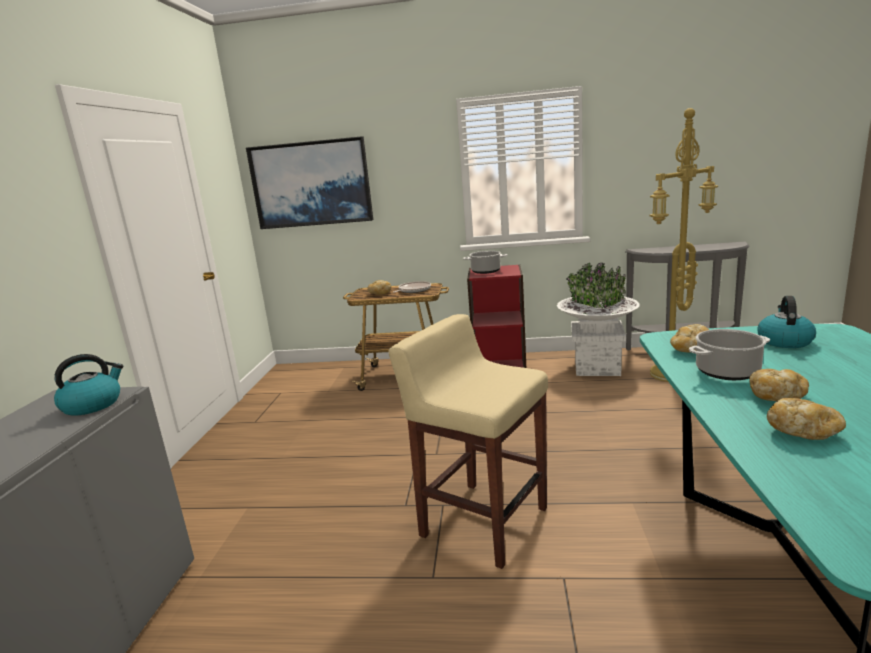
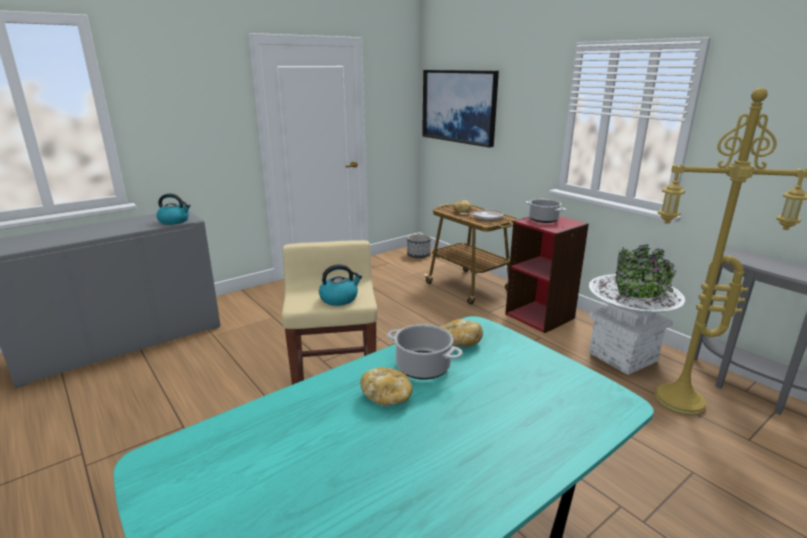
camera: 45 degrees right, 5 degrees up
kettle [758,296,816,348] -> kettle moved to [319,264,362,306]
bread [767,398,846,440] -> none
none -> planter [407,234,431,258]

